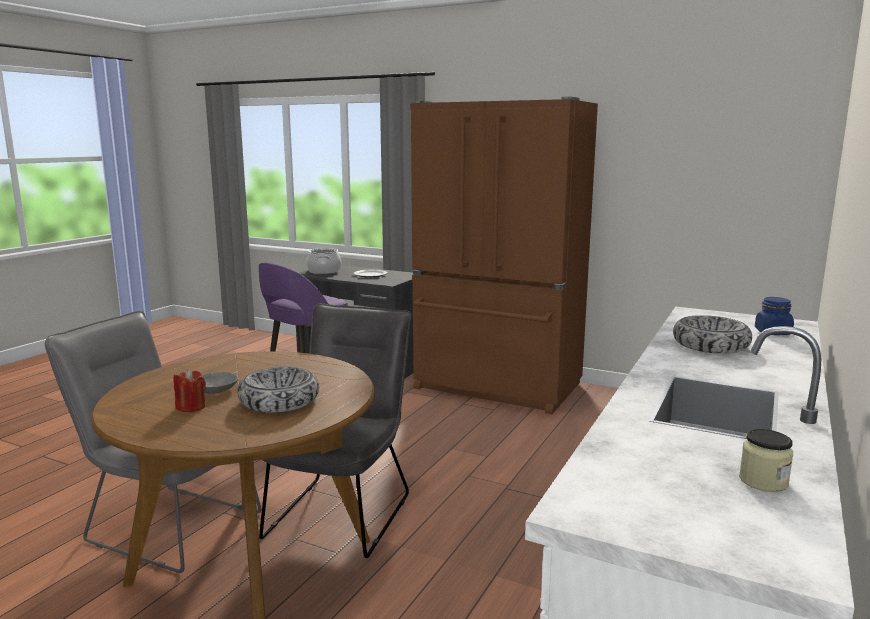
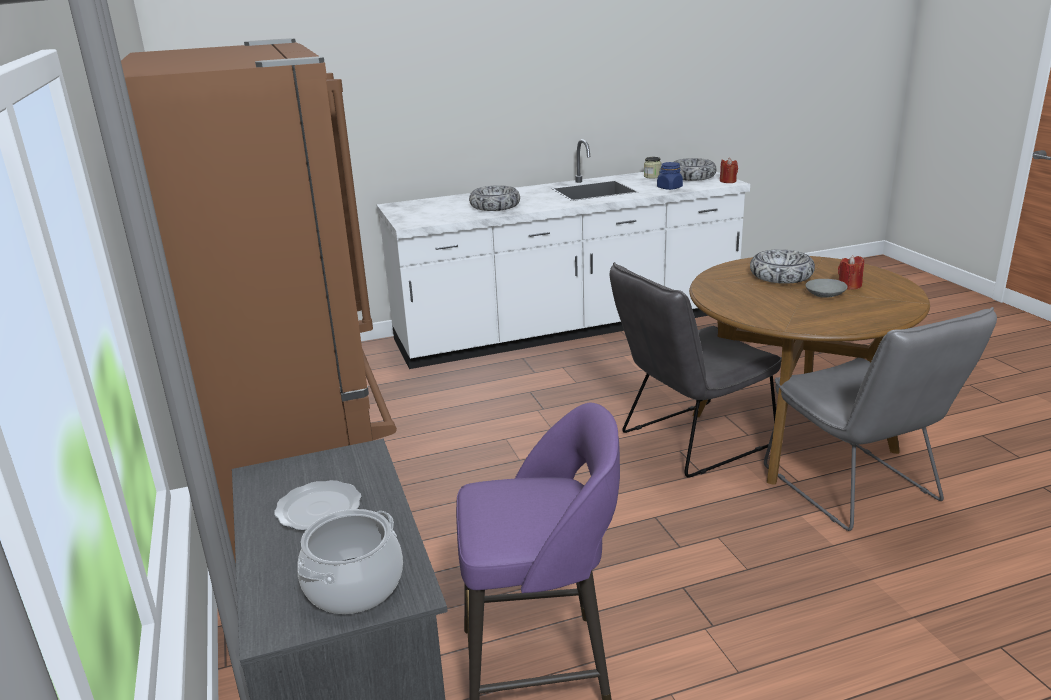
camera: 135 degrees left, 10 degrees up
blue jar [755,297,794,335] -> blue jar moved to [657,162,683,190]
none -> bowl [674,158,717,181]
none -> red candle [720,158,738,183]

